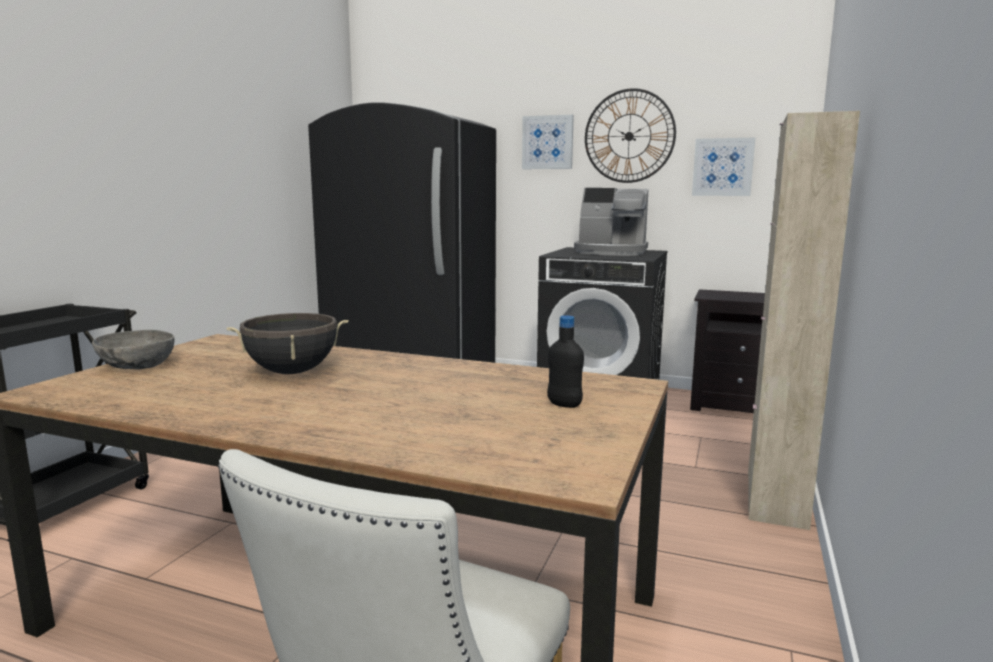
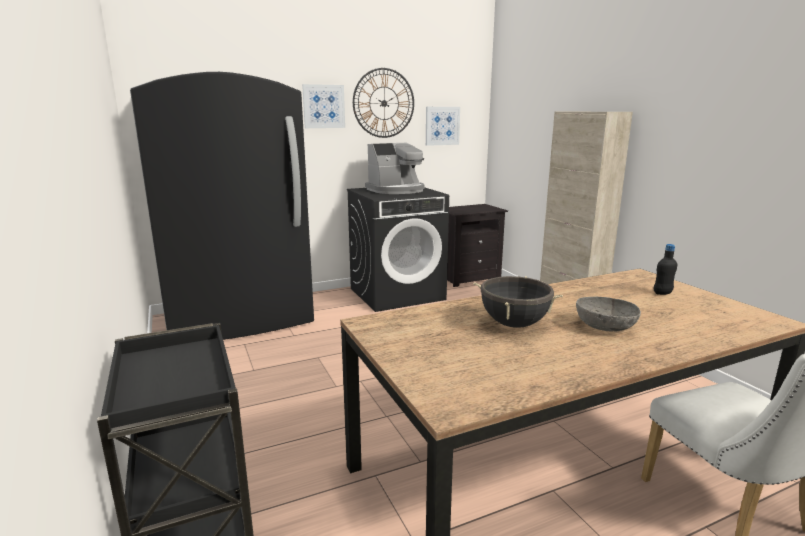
camera: 45 degrees left, 5 degrees up
grey bowl [92,330,174,369] -> grey bowl moved to [576,297,641,332]

